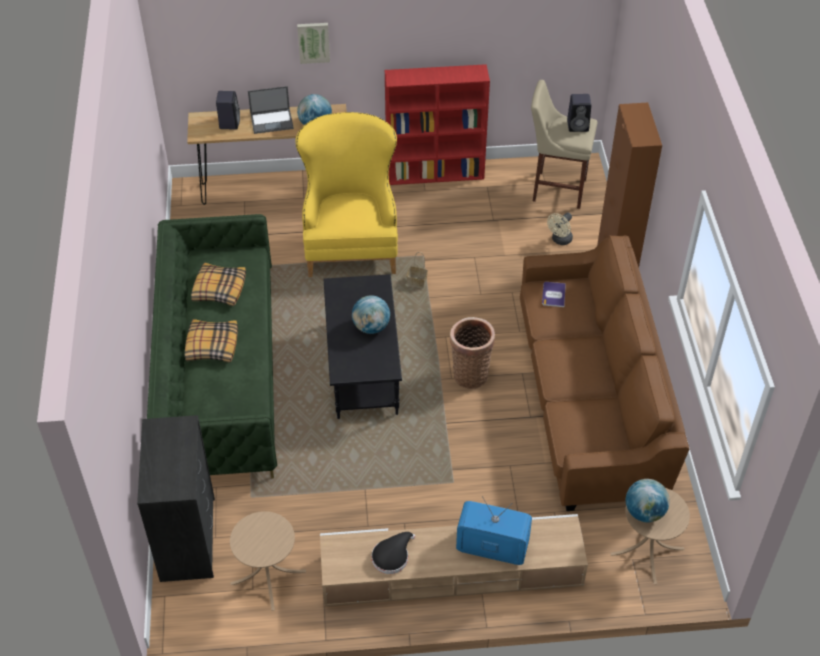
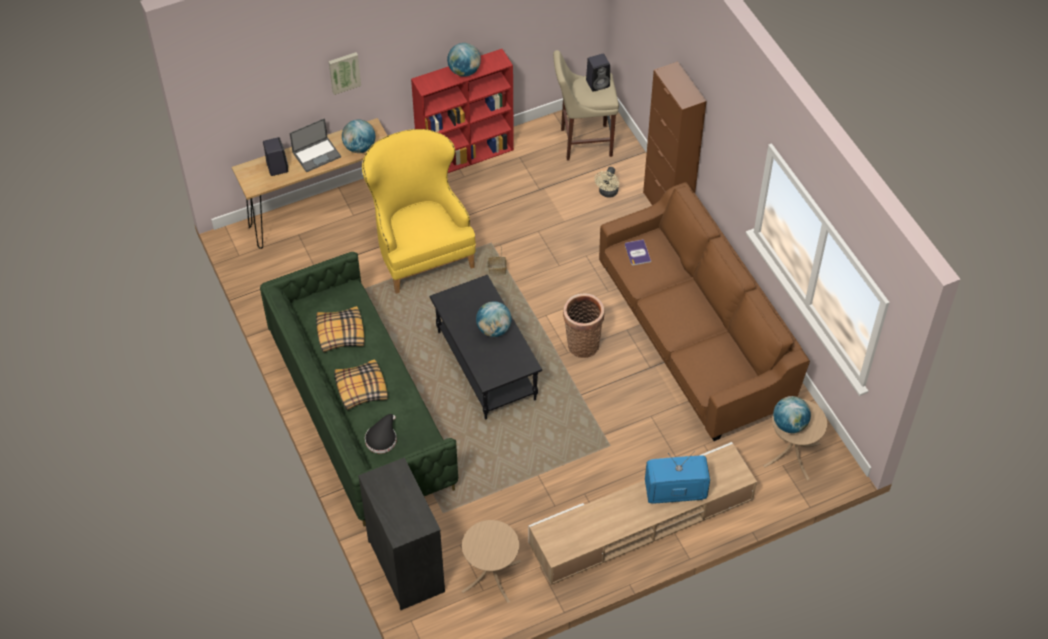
camera: 20 degrees left, 5 degrees up
black hat [372,532,415,574] -> black hat moved to [365,414,397,453]
none -> globe [447,43,481,77]

